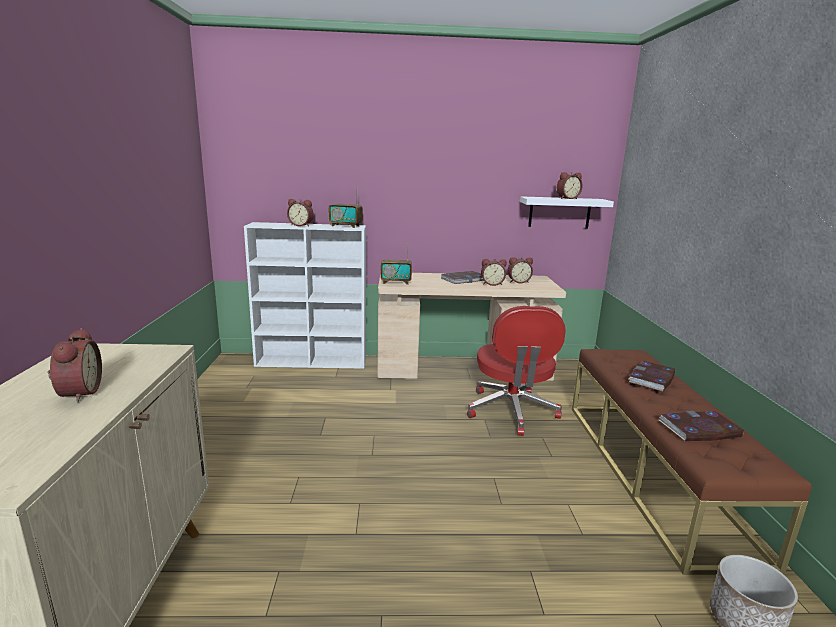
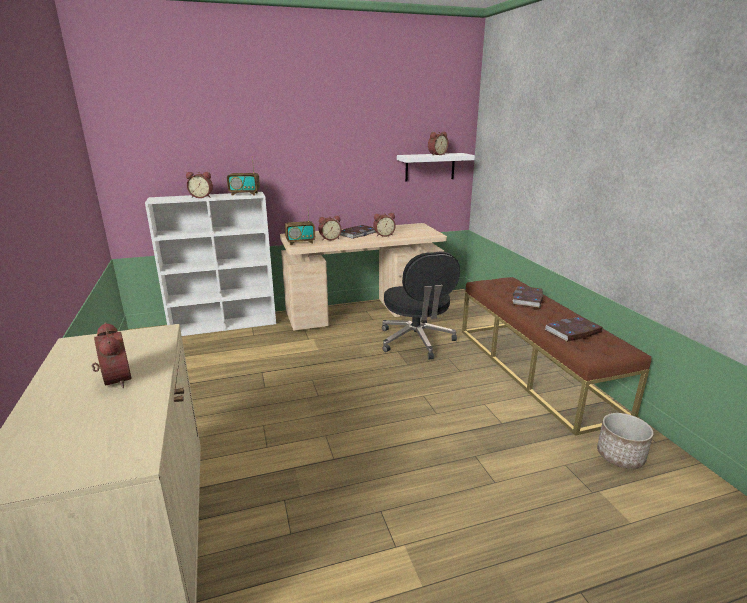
camera: 15 degrees left, 5 degrees up
red office chair [467,306,566,436] -> black office chair [382,252,460,359]
alarm clock [507,257,533,283] -> alarm clock moved to [318,216,342,241]

